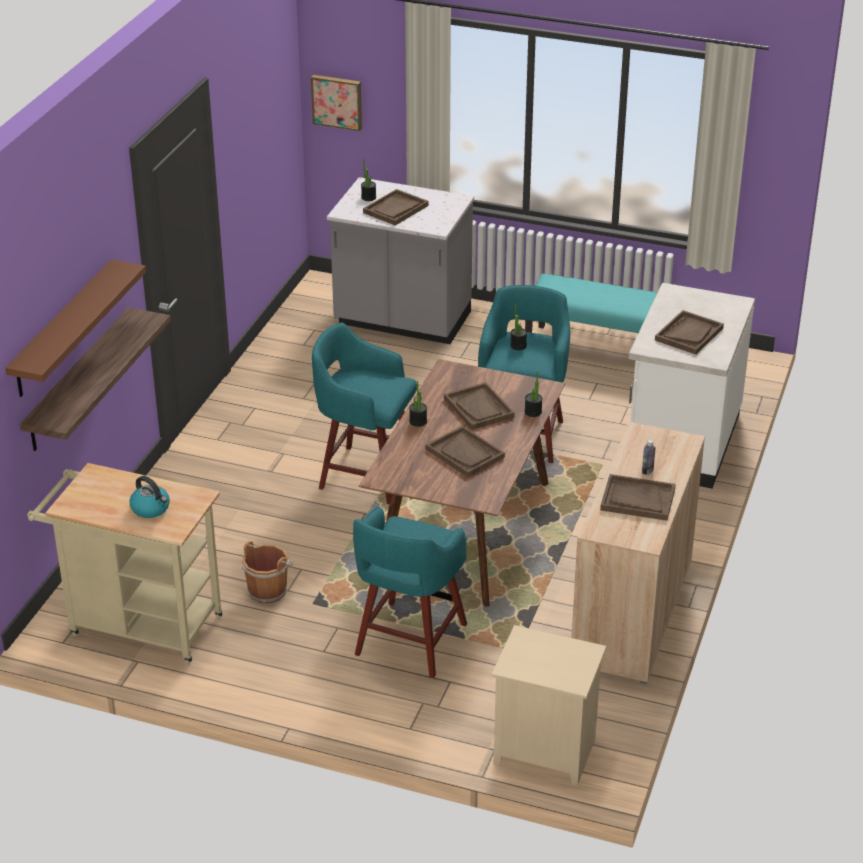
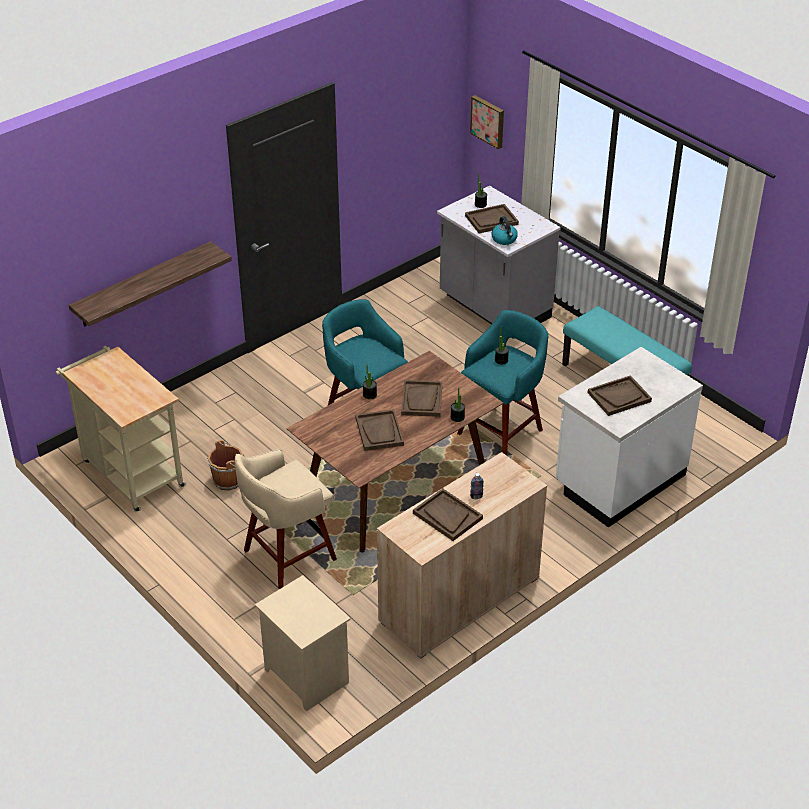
camera: 30 degrees right, 5 degrees up
brown shelf [5,259,146,397] -> none
kettle [129,476,170,518] -> kettle moved to [492,216,518,245]
turquoise stool [353,506,467,678] -> beige stool [235,449,337,589]

